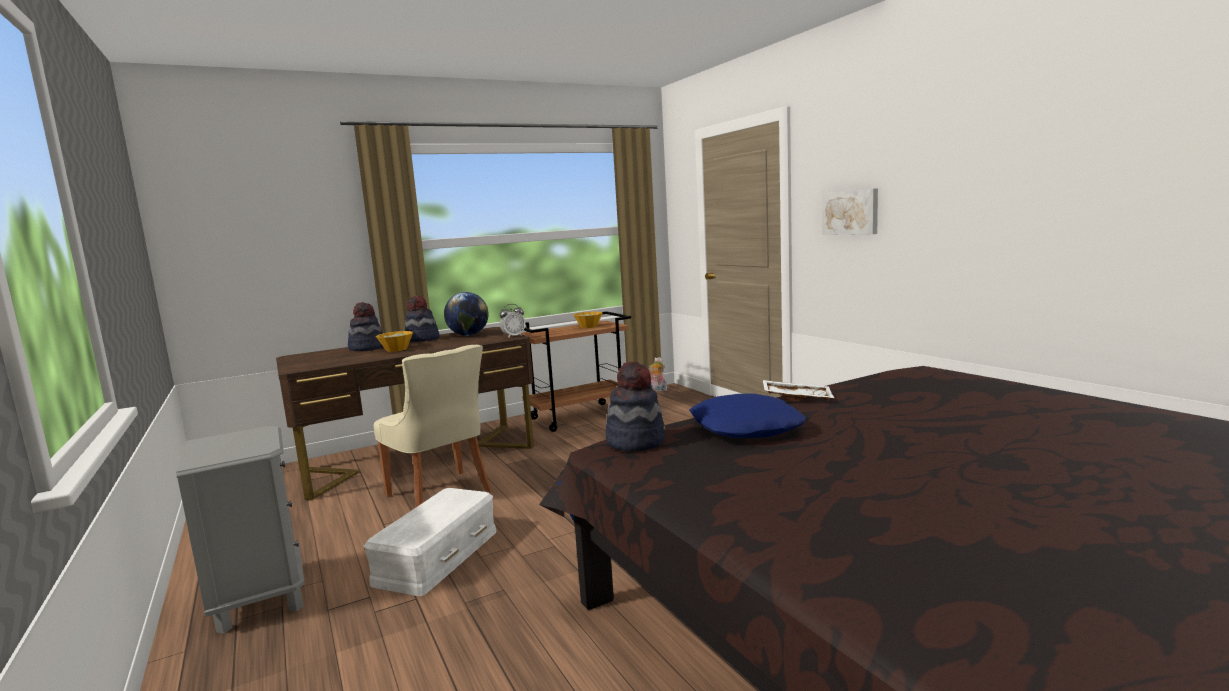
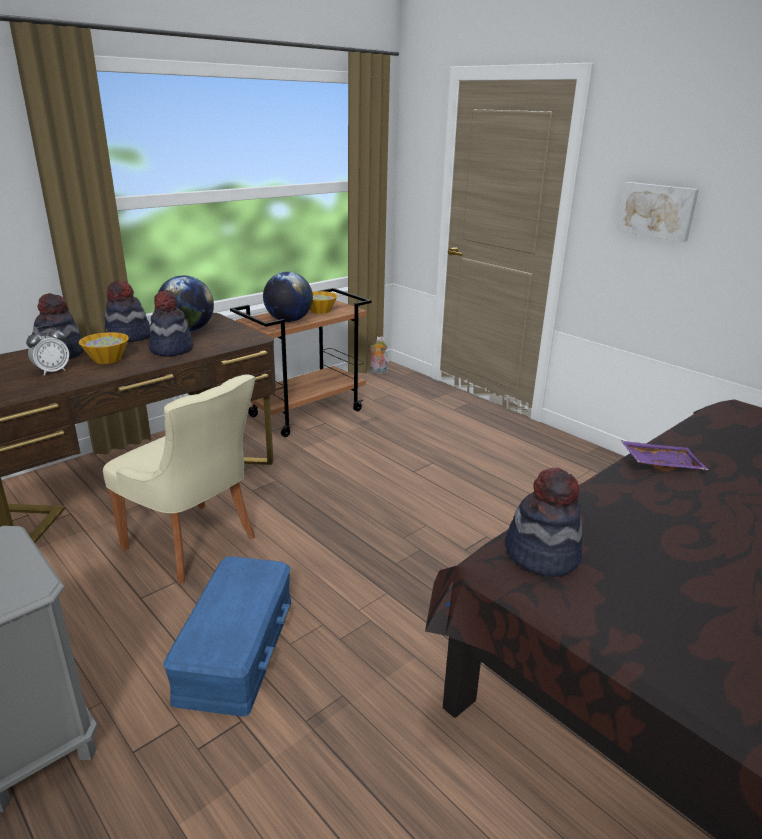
camera: 15 degrees left, 15 degrees up
white storage box [363,488,496,596] -> blue storage box [164,556,291,717]
alarm clock [500,304,525,338] -> alarm clock moved to [26,325,69,376]
blue pillow [689,393,806,438] -> none
white tray [763,380,834,401] -> purple tray [621,441,708,471]
none -> hat [148,290,194,357]
none -> globe [263,272,313,322]

